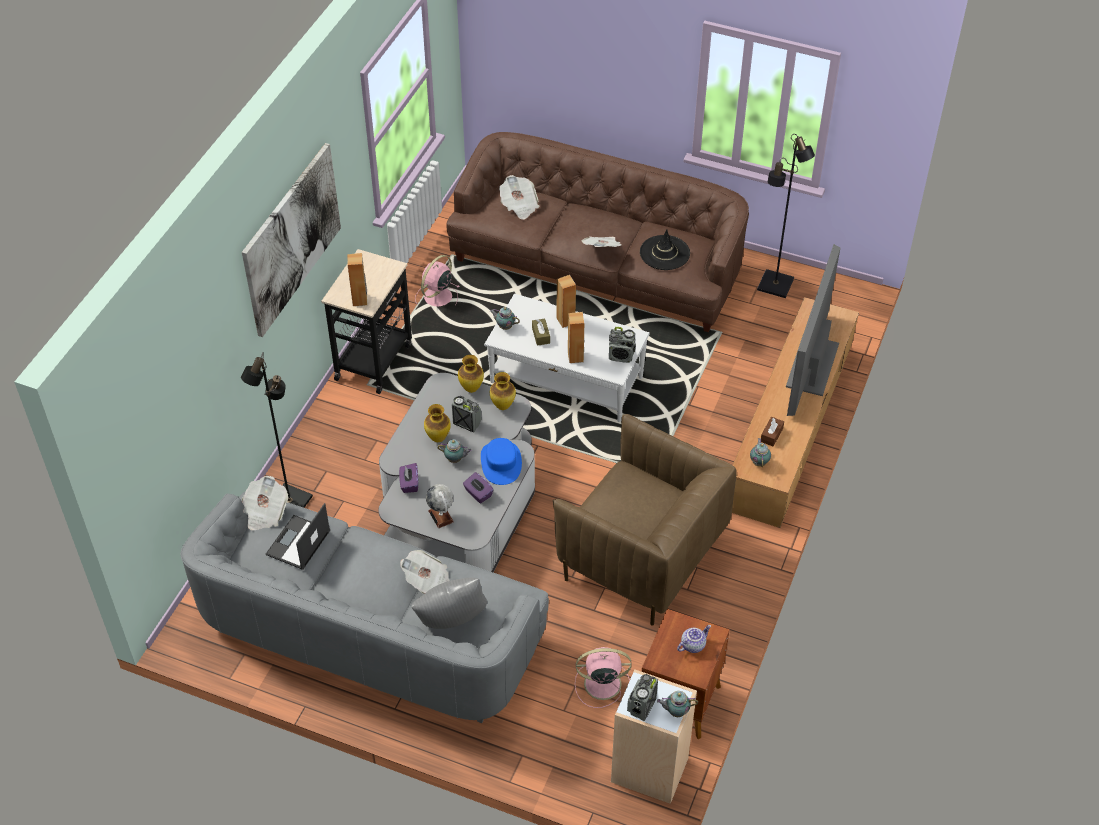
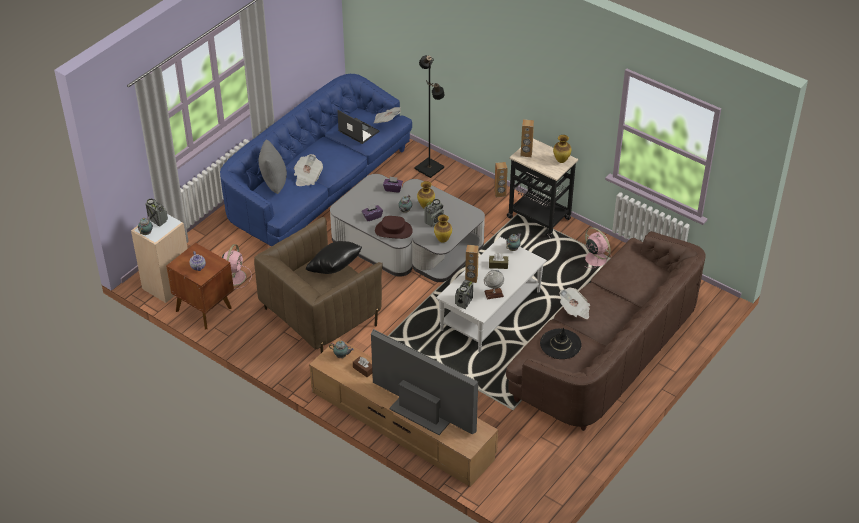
camera: 105 degrees right, 5 degrees down
grey sofa [181,492,549,723] -> blue sofa [220,74,412,246]
picture [242,143,341,337] -> none
globe [426,484,454,528] -> globe moved to [484,270,504,299]
vase [458,355,484,393] -> vase moved to [553,135,571,163]
blue hat [481,438,522,485] -> brown hat [375,216,413,239]
newspaper [499,175,539,220] -> none
brown speaker [556,275,576,328] -> brown speaker moved to [494,162,508,197]
black floor lamp [757,134,815,298] -> none
none -> black pillow [306,241,362,274]

